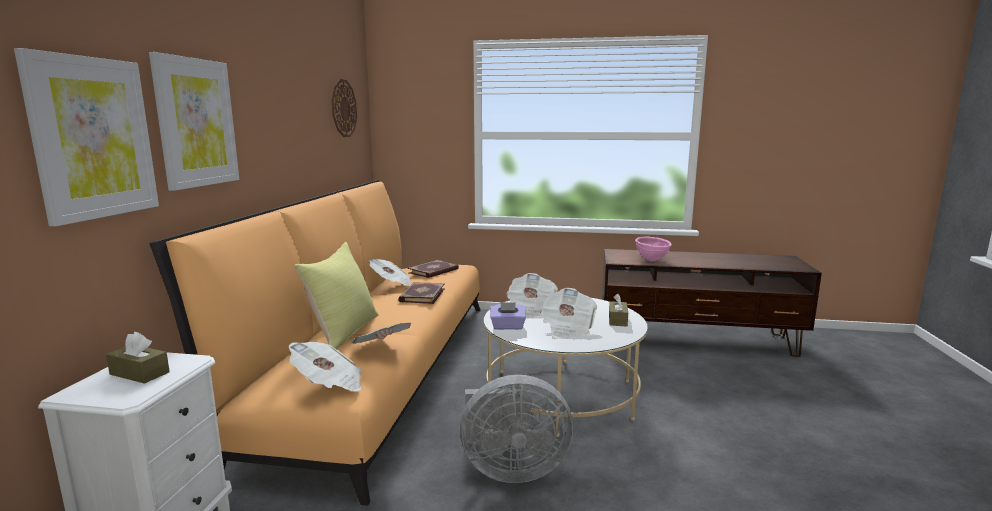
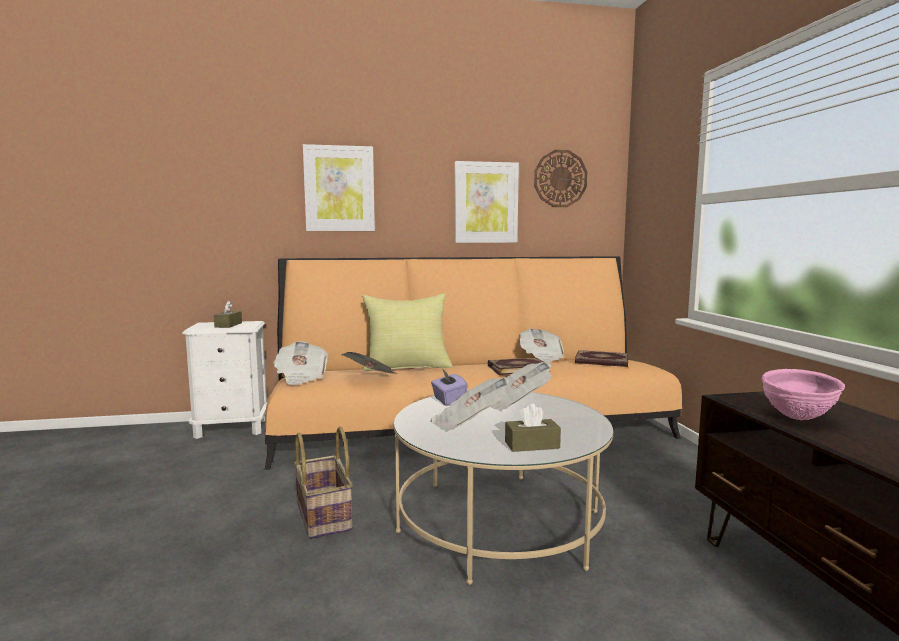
camera: 70 degrees right, 5 degrees down
picture [14,48,159,226] -> picture moved to [455,161,519,243]
grey fan [460,375,573,483] -> basket [294,427,353,539]

